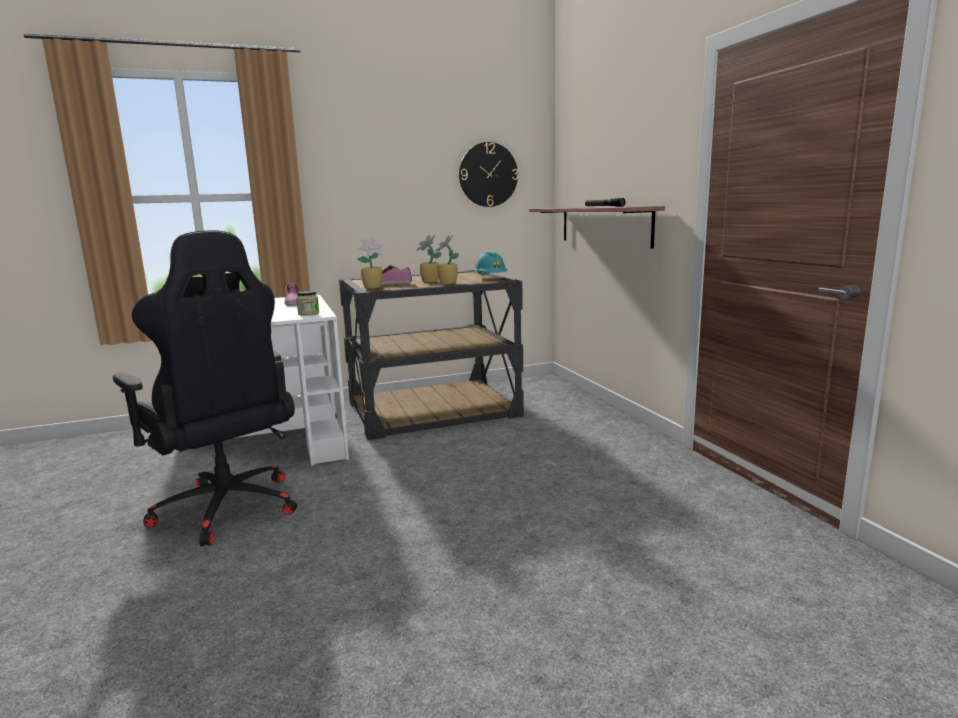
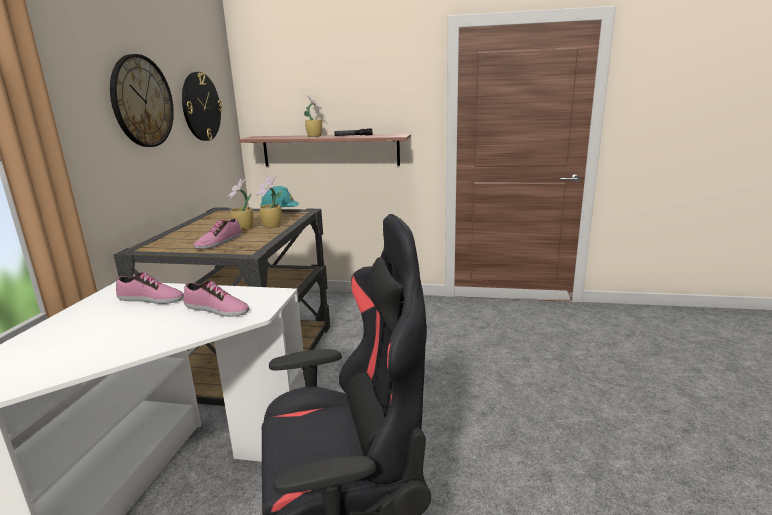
camera: 60 degrees left, 5 degrees up
jar [296,291,319,316] -> none
potted plant [357,237,384,289] -> potted plant moved to [304,96,322,137]
none -> wall clock [110,54,174,147]
none -> shoe [184,281,250,317]

